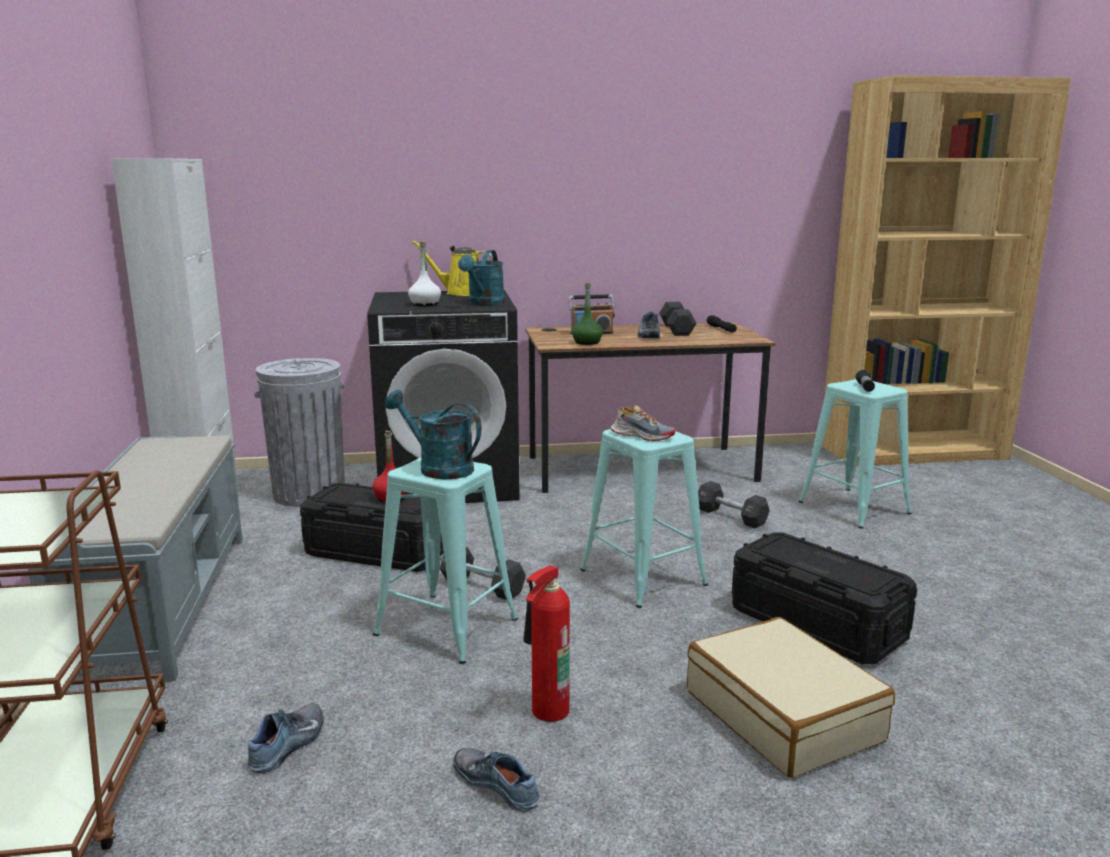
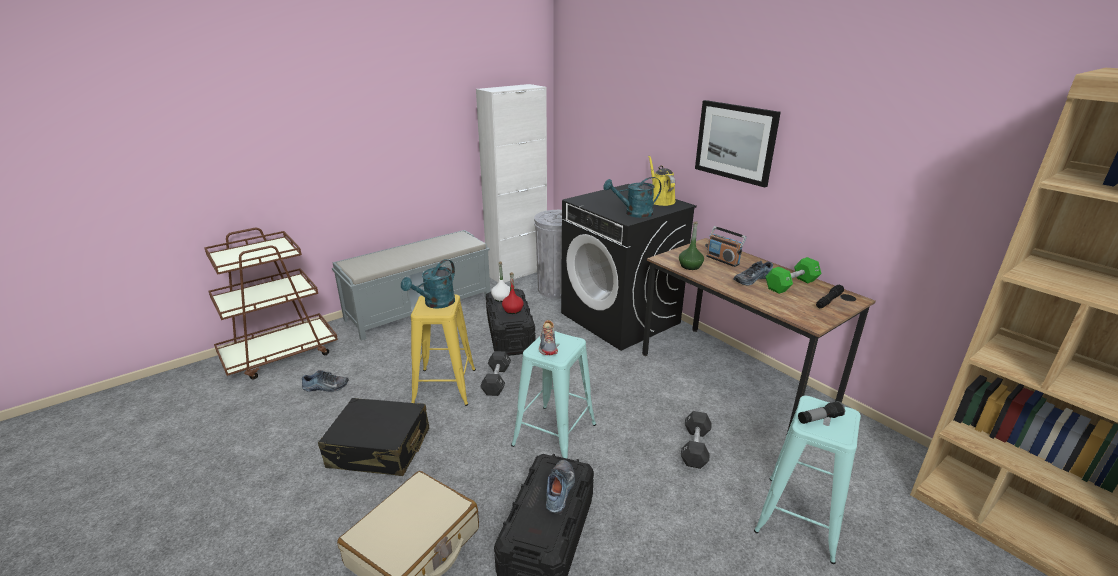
camera: 60 degrees right, 10 degrees up
turquoise stool [373,457,518,664] -> yellow stool [411,294,476,406]
turquoise watering can [385,390,482,479] -> turquoise watering can turned 150 degrees counterclockwise [401,259,455,309]
white bottle [408,241,441,306] -> white bottle moved to [491,262,510,302]
shoe [453,748,540,812] -> shoe moved to [546,460,575,513]
fire extinguisher [523,566,570,722] -> black suitcase [318,398,429,476]
black dumbbell [659,302,697,336] -> green dumbbell [765,257,822,294]
none -> picture [695,100,781,188]

